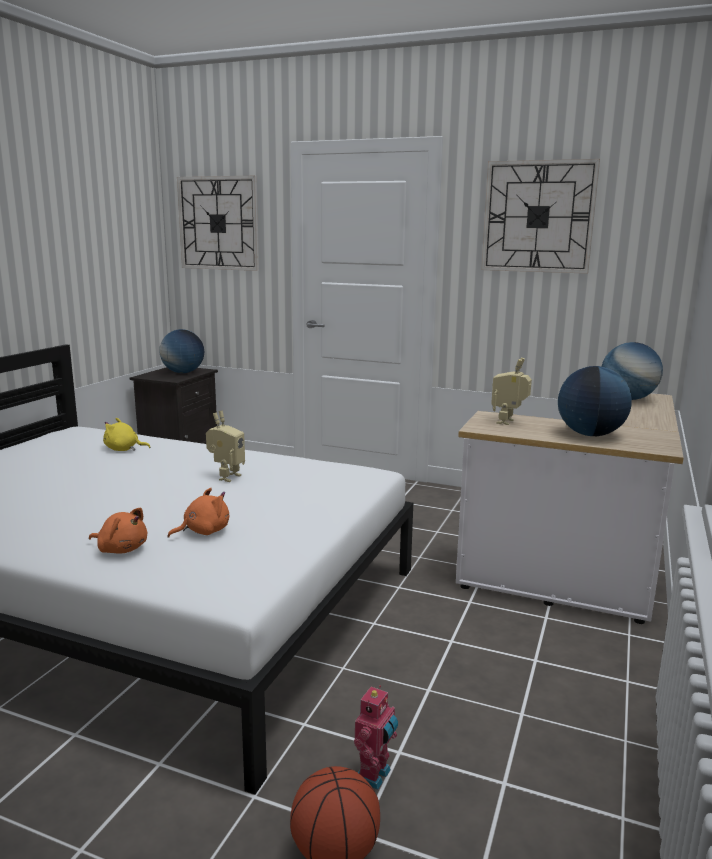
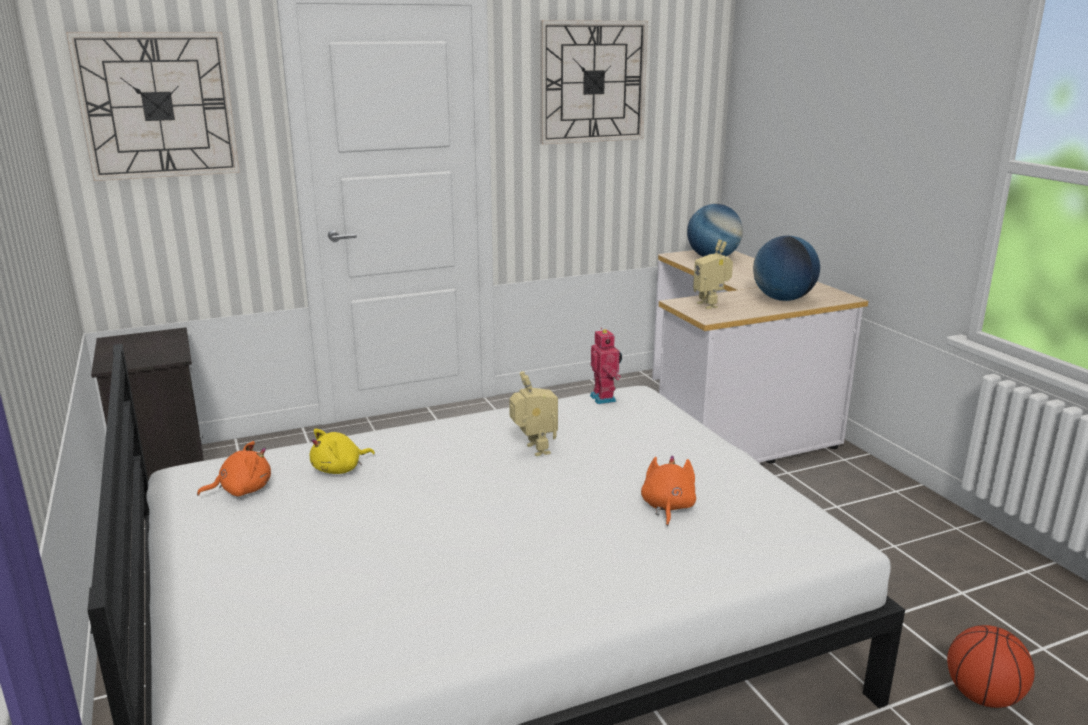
camera: 45 degrees left, 5 degrees up
orange plush toy [89,508,147,554] -> orange plush toy moved to [197,441,271,496]
globe [159,329,204,373] -> none
toy robot [354,685,398,790] -> toy robot moved to [590,328,622,404]

